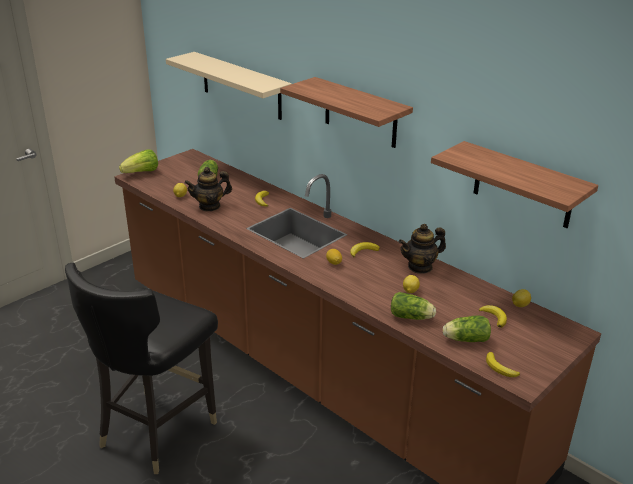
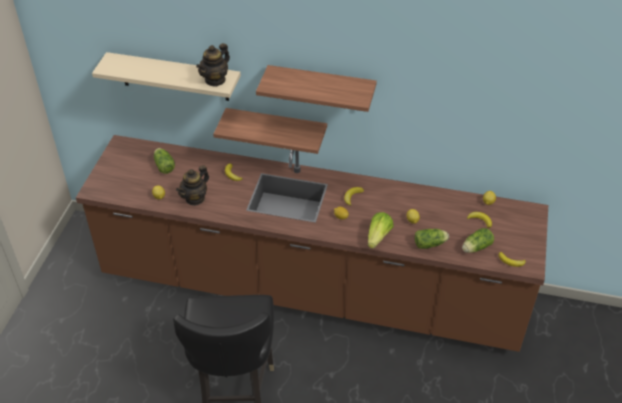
camera: 30 degrees left, 15 degrees up
lettuce [119,149,158,173] -> lettuce moved to [368,212,393,249]
teapot [399,224,446,274] -> teapot moved to [196,43,230,87]
shelf [431,141,598,228] -> shelf moved to [213,108,327,154]

